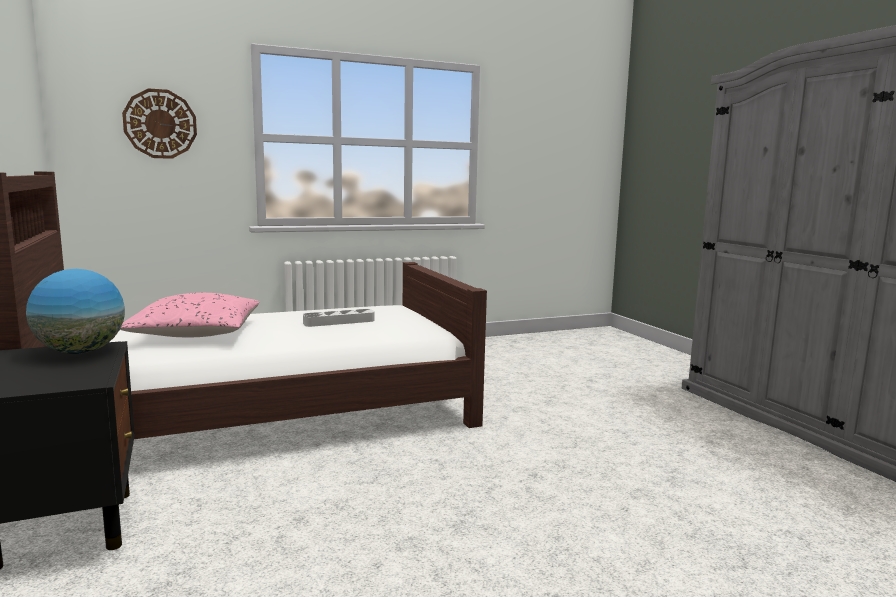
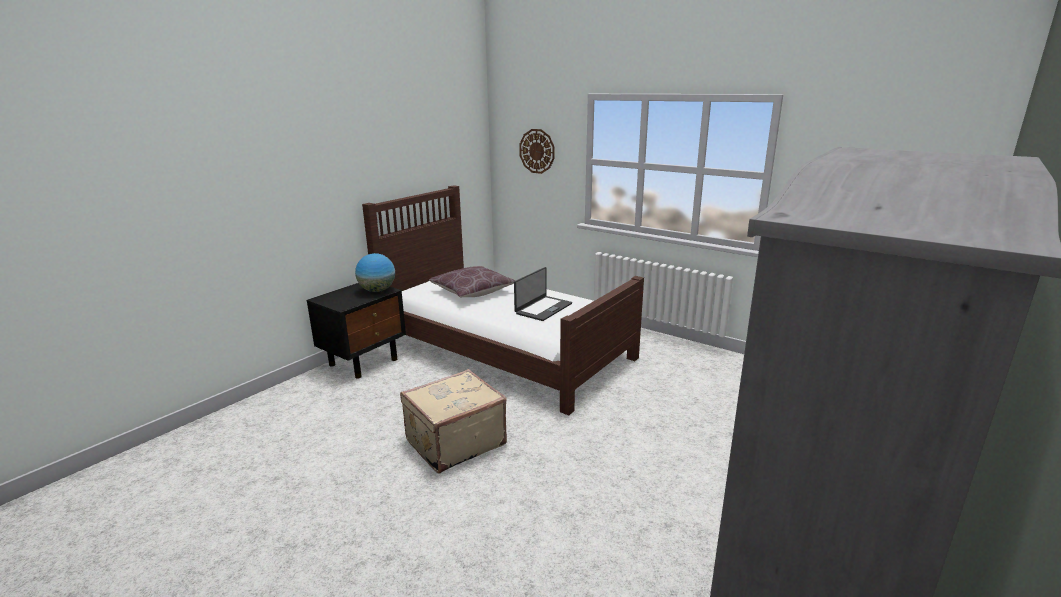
camera: 60 degrees right, 10 degrees up
pink pillow [120,293,259,337] -> brown pillow [429,266,515,297]
grey tray [303,309,375,327] -> laptop [514,267,572,321]
none -> beige suitcase [400,369,507,474]

